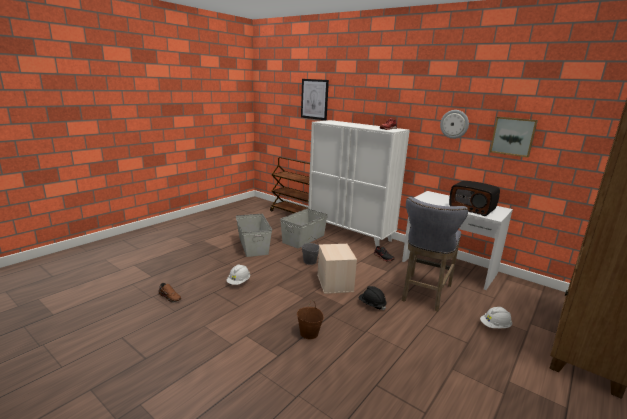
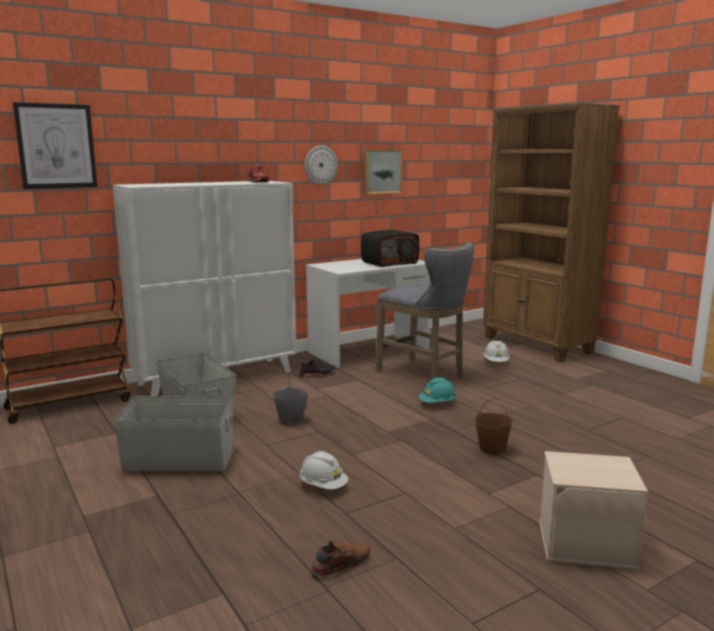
camera: 70 degrees left, 5 degrees down
beige storage box [317,244,357,294] -> beige storage box moved to [539,451,648,570]
black hard hat [358,286,387,310] -> turquoise hard hat [418,377,457,403]

